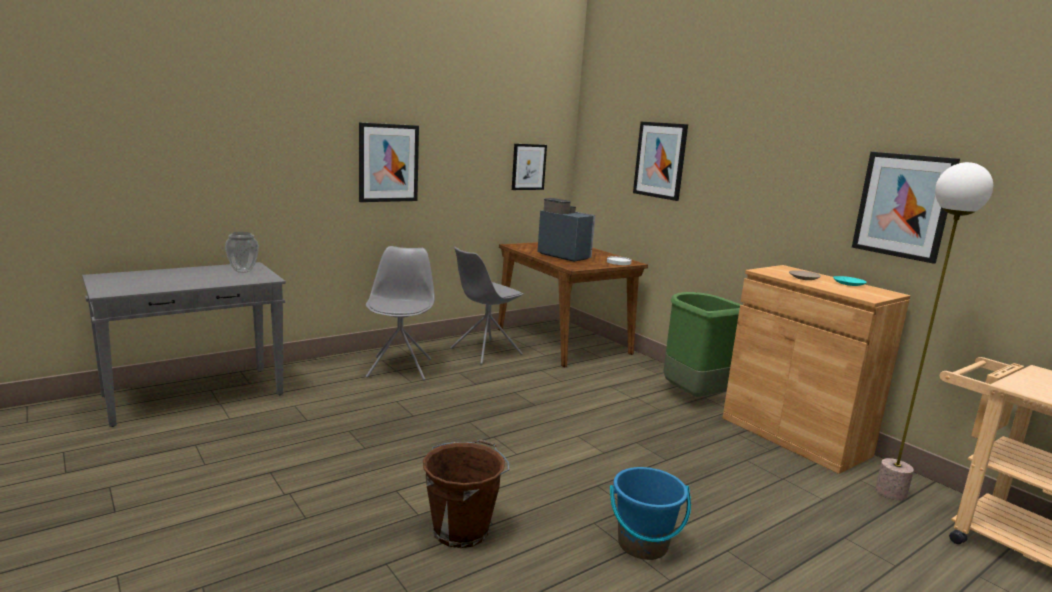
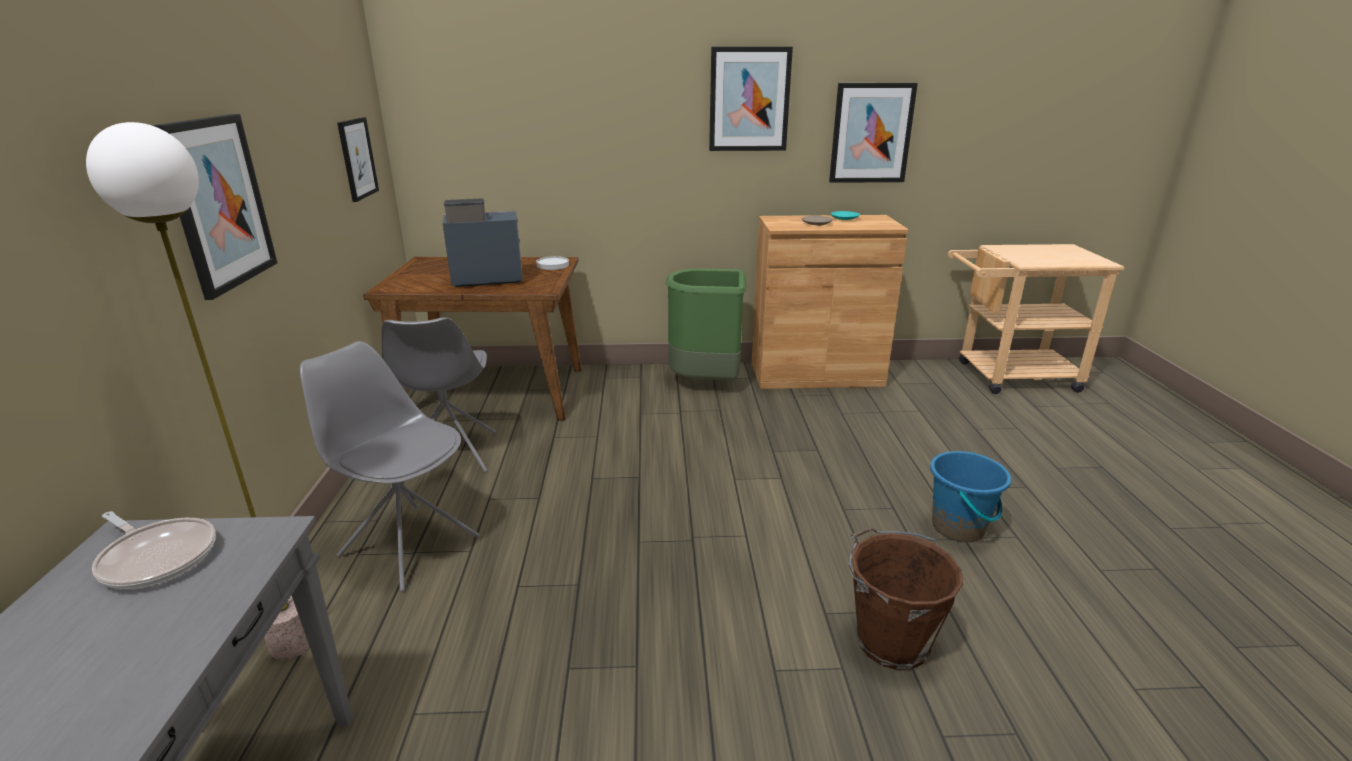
camera: 55 degrees left, 10 degrees up
vase [225,232,259,273] -> frying pan [92,511,216,589]
picture [633,122,688,201] -> picture moved to [709,47,793,151]
floor lamp [875,162,993,501] -> floor lamp moved to [86,122,310,660]

